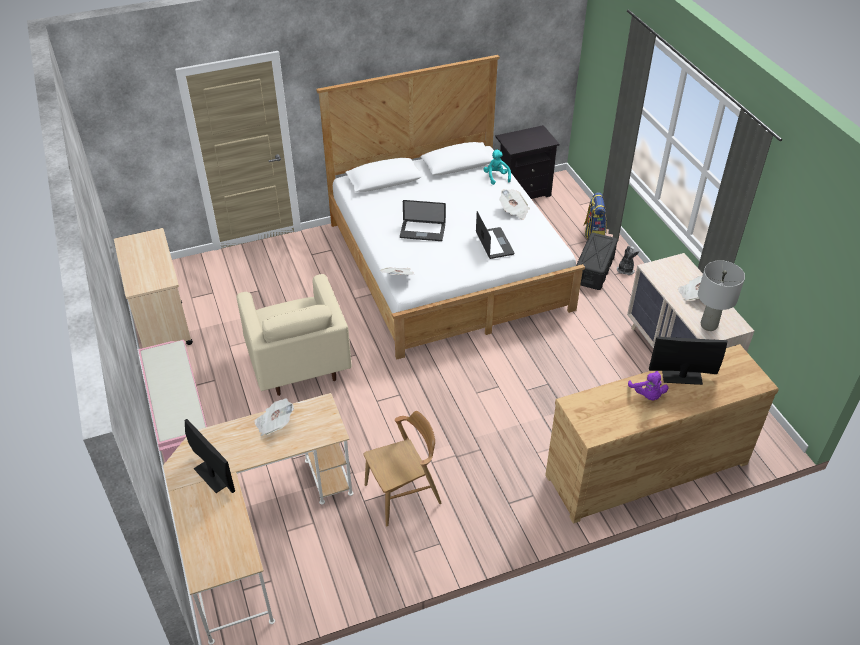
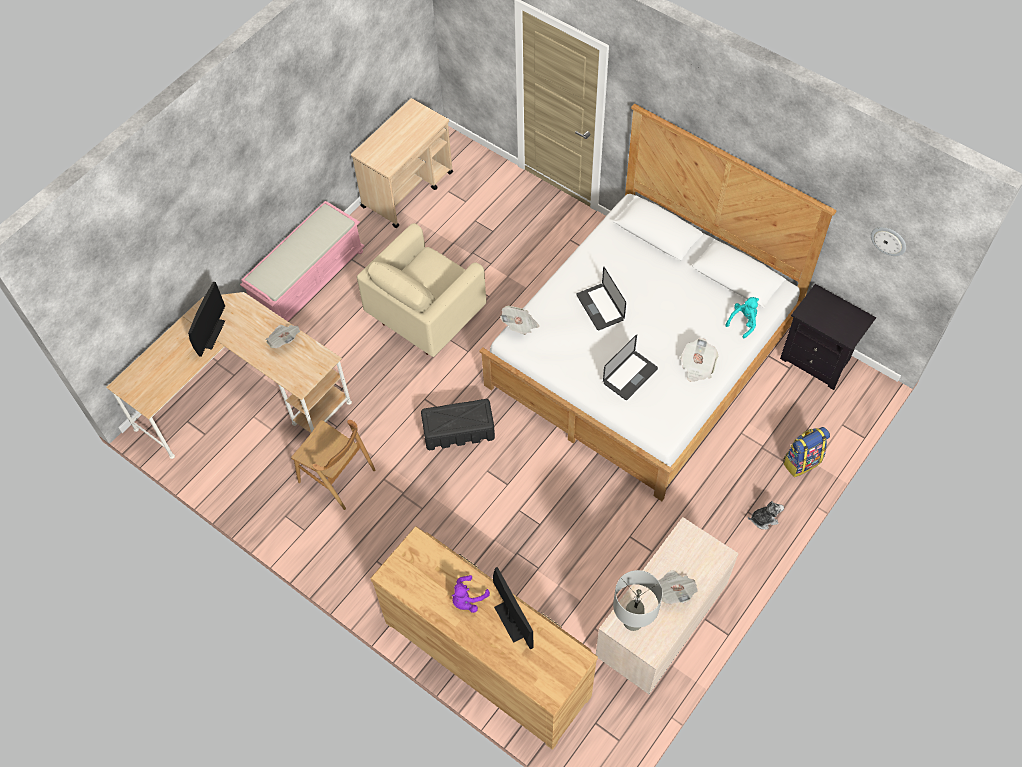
camera: 60 degrees right, 15 degrees up
black storage box [576,233,618,290] -> black storage box moved to [421,399,495,450]
none -> wall clock [871,227,906,256]

